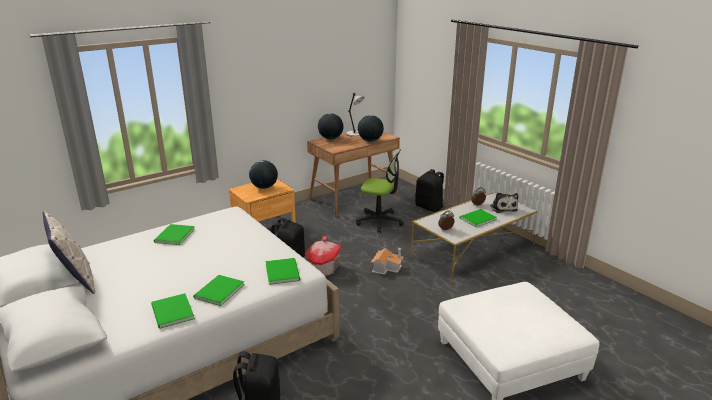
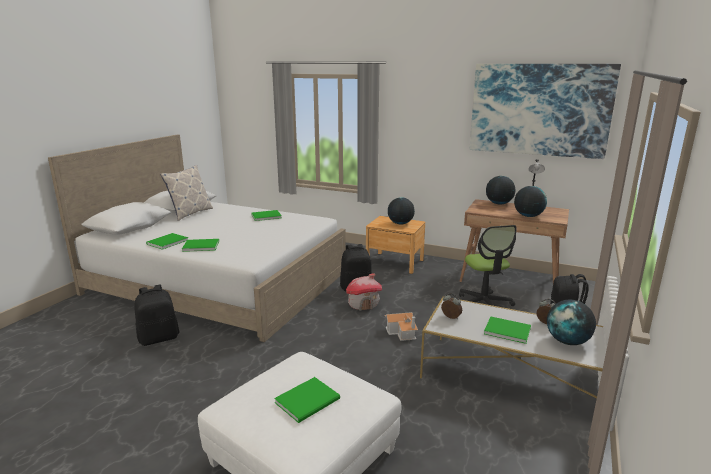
camera: 60 degrees right, 5 degrees down
green book [265,258,300,285] -> green book moved to [274,377,340,423]
plush toy [490,193,518,213] -> globe [547,299,596,345]
none -> picture [470,64,621,159]

